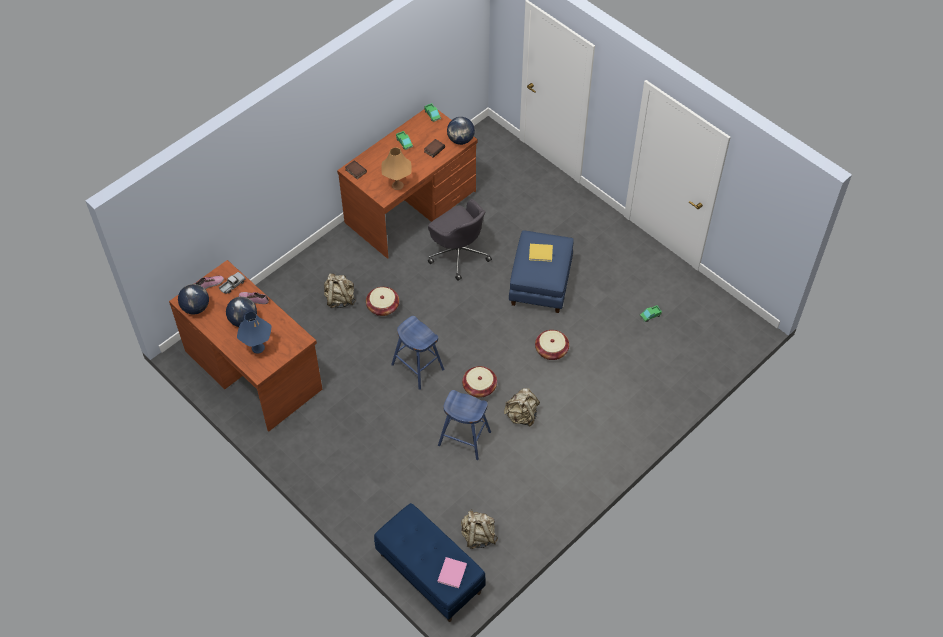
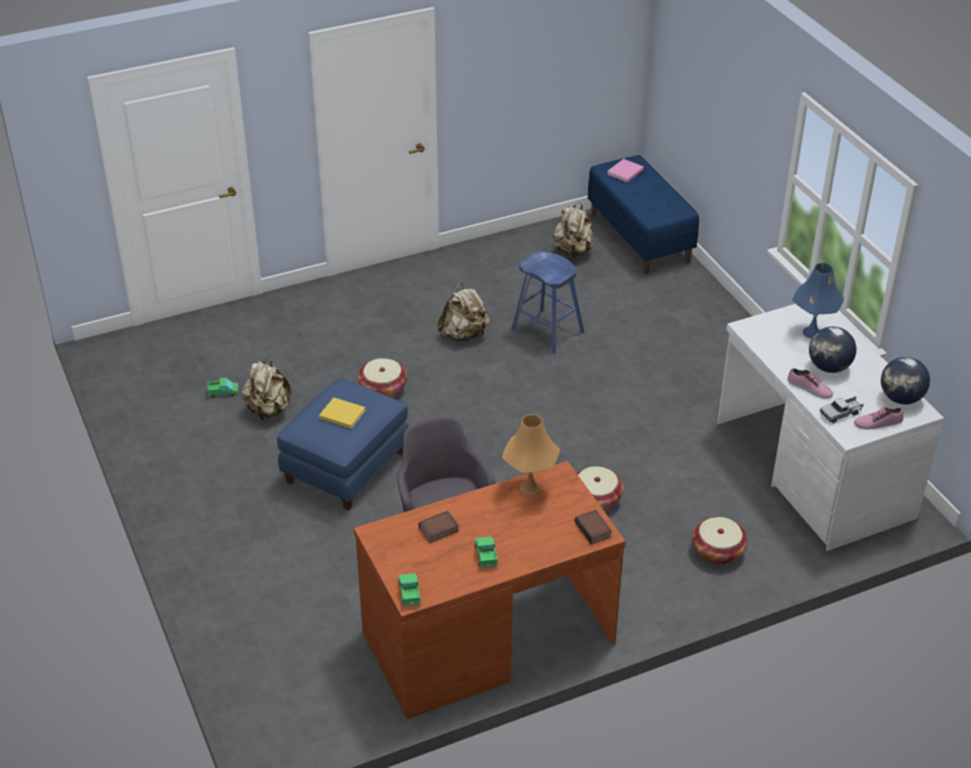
camera: 160 degrees left, 15 degrees down
brown desk [169,260,322,432] -> white desk [717,304,944,551]
beige backpack [324,273,356,308] -> beige backpack moved to [241,358,291,420]
blue stool [391,316,444,390] -> none
globe [447,117,475,145] -> none
basket [462,366,497,398] -> basket moved to [692,517,748,564]

